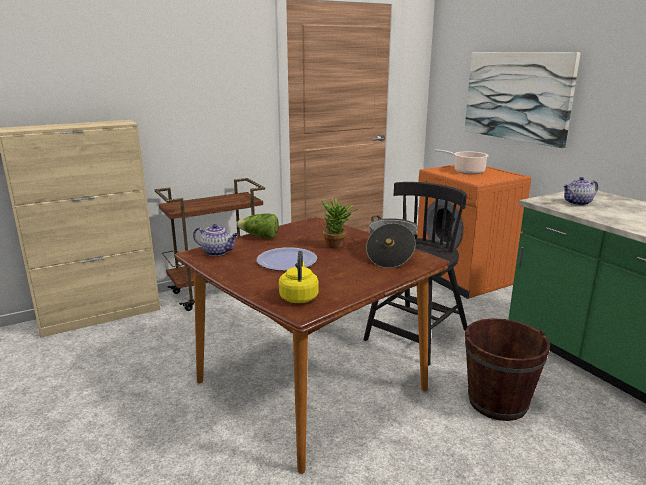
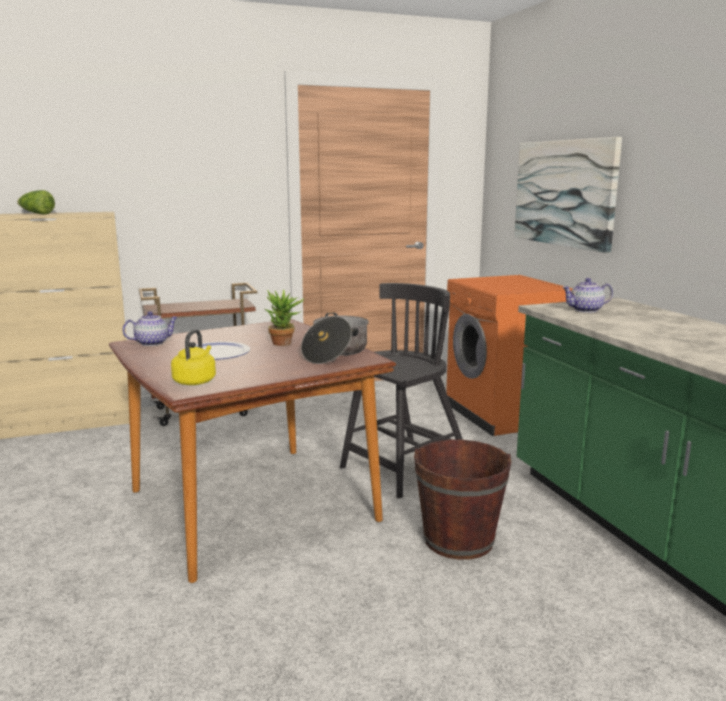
camera: 10 degrees right, 5 degrees down
teapot [193,224,239,256] -> teapot turned 60 degrees counterclockwise [122,311,178,346]
lettuce [236,213,279,238] -> lettuce moved to [17,190,55,214]
cooking pot [435,149,489,174] -> none

